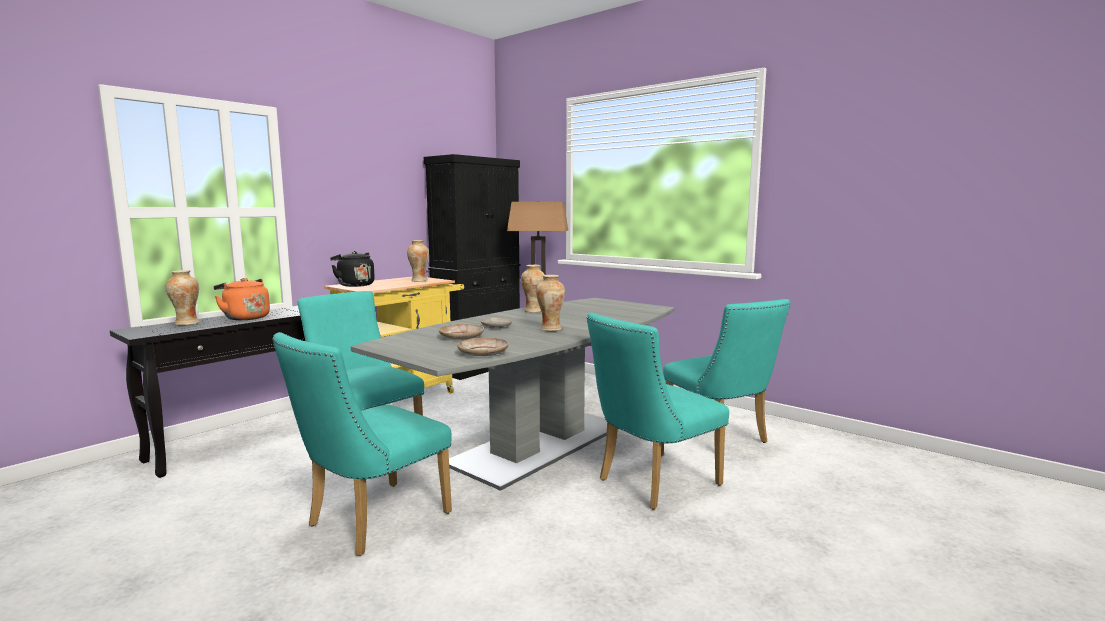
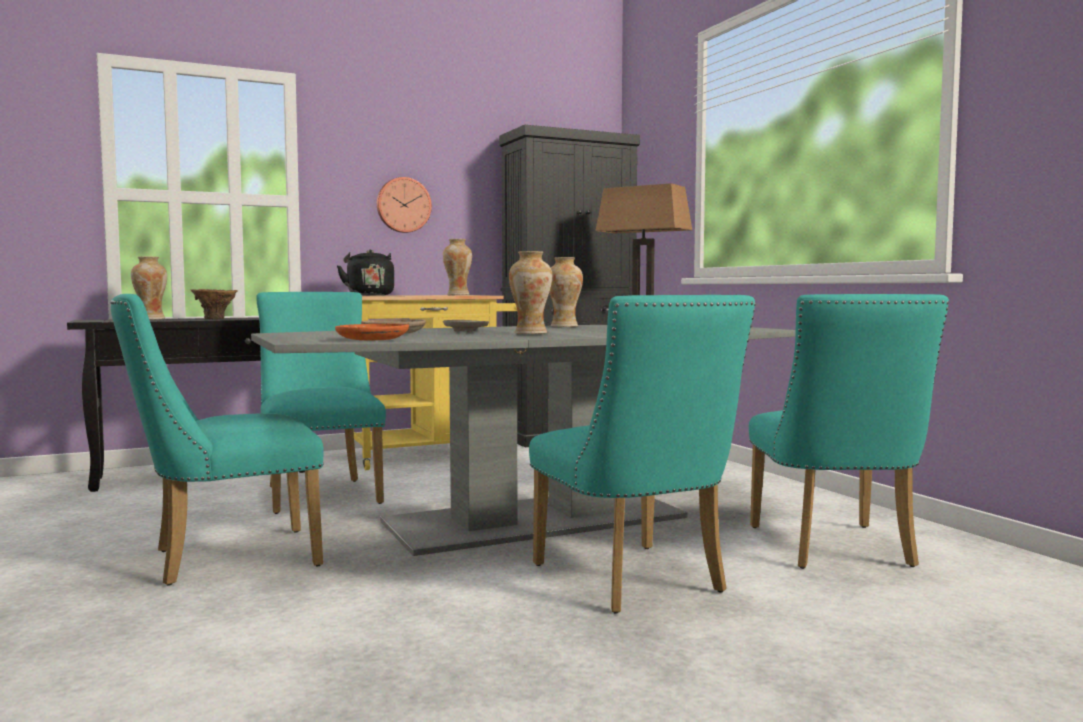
camera: 25 degrees right, 5 degrees down
orange kettle [214,278,270,320] -> brown vase [191,289,238,319]
beige plate [457,338,509,356] -> orange plate [335,324,409,340]
turquoise chair [586,313,729,510] -> turquoise chair turned 105 degrees counterclockwise [529,295,756,614]
none -> wall clock [377,177,432,233]

